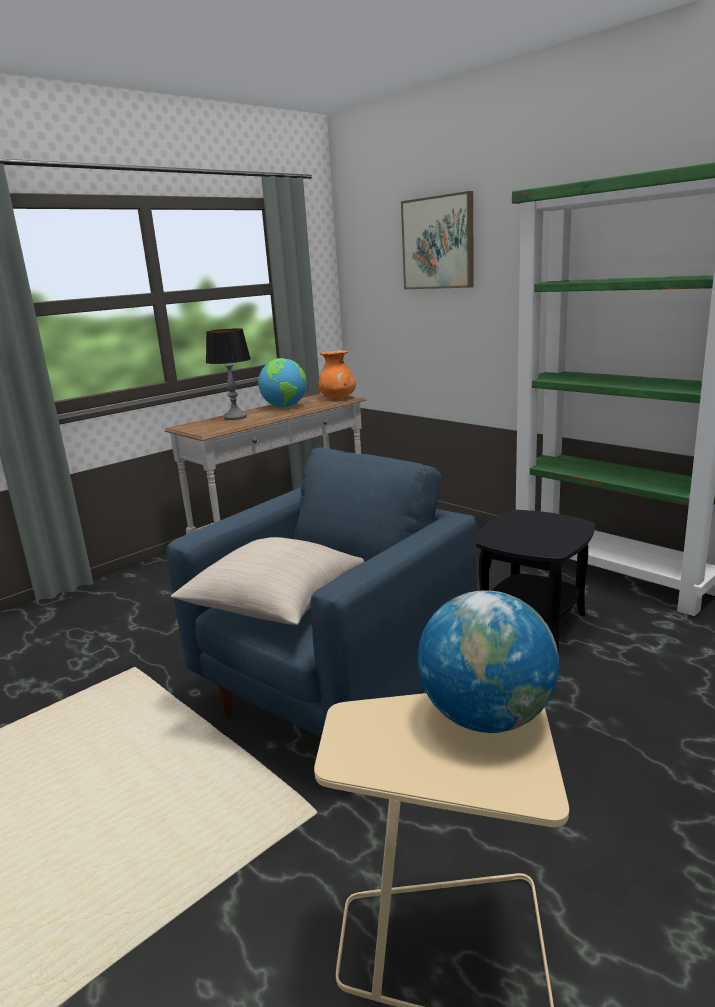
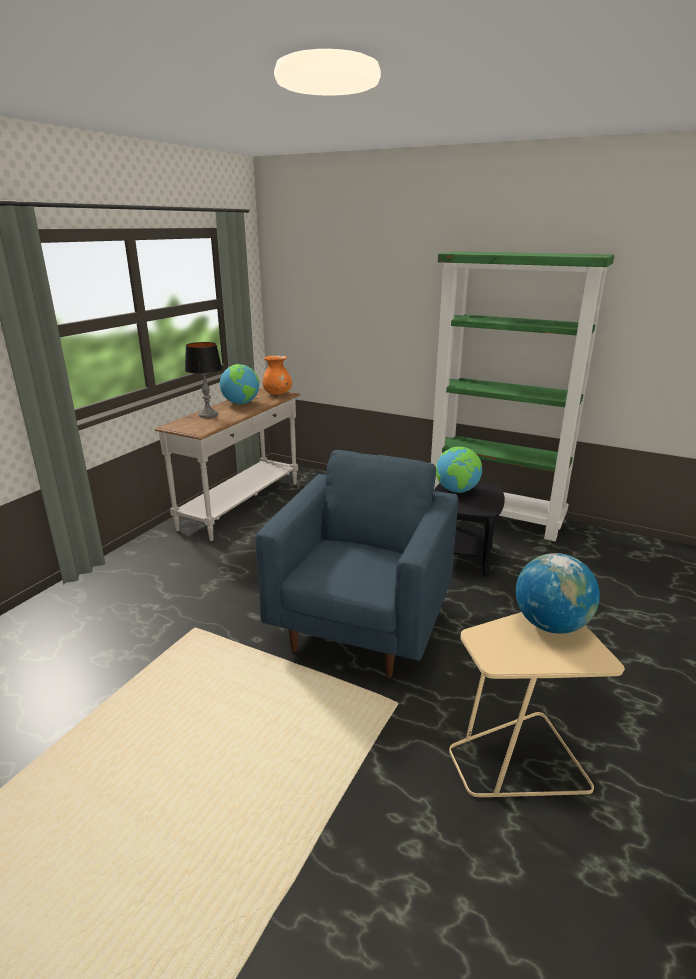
camera: 20 degrees left, 5 degrees up
beige pillow [171,537,364,625] -> none
picture [401,191,474,289] -> none
none -> globe [436,447,482,493]

